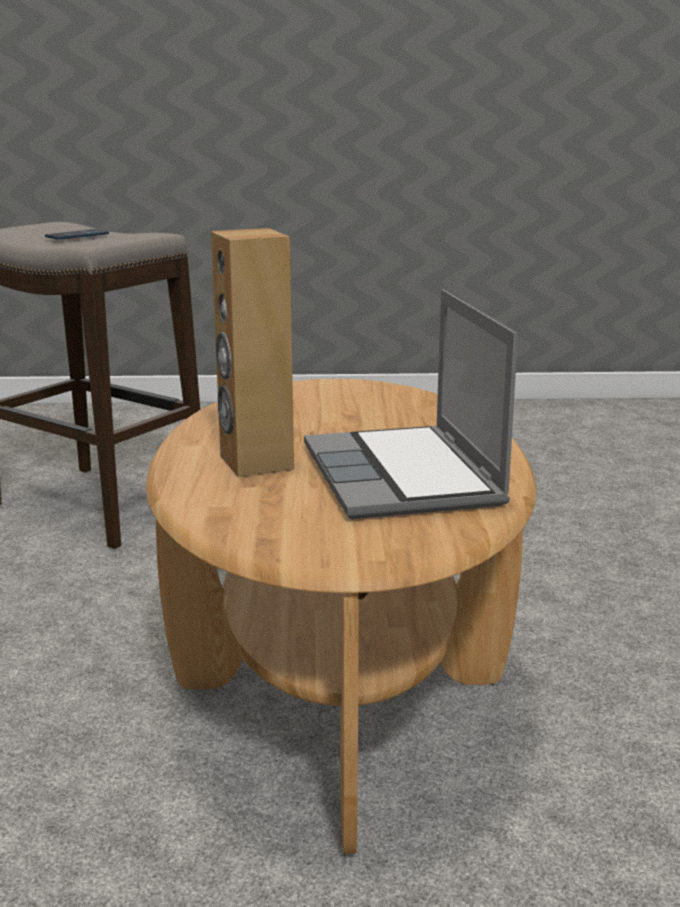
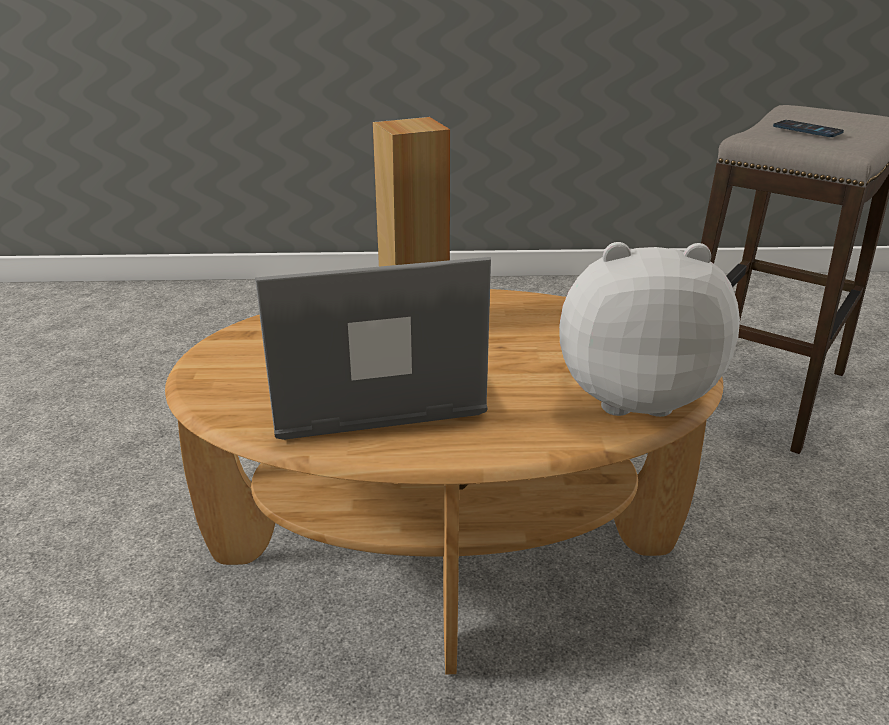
camera: 90 degrees right, 10 degrees up
none -> plush toy [559,242,740,417]

